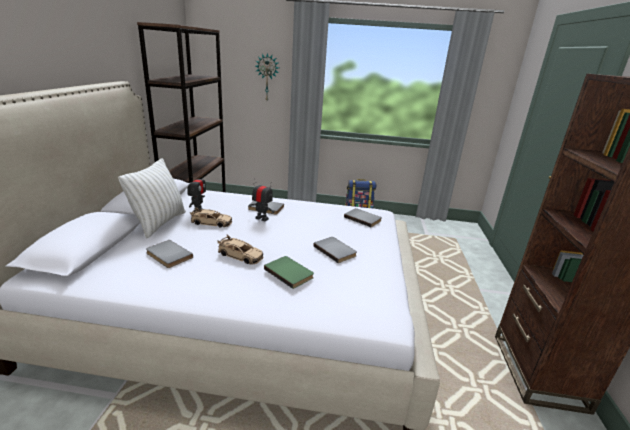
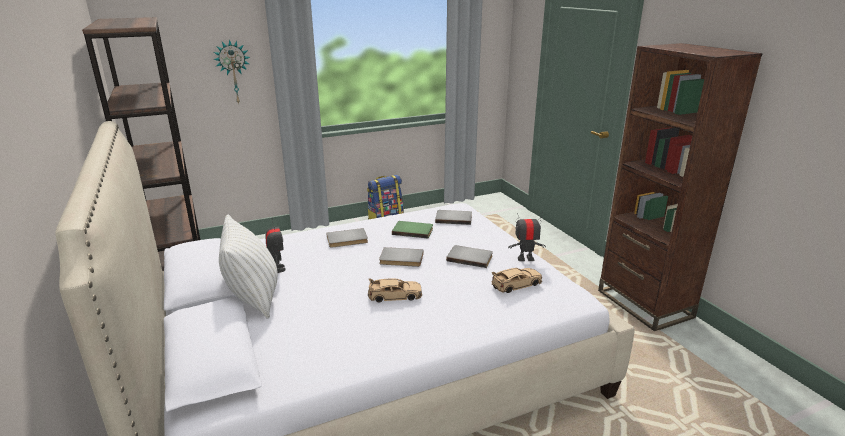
camera: 30 degrees left, 0 degrees up
grey book [146,240,193,268] -> grey book moved to [379,247,424,267]
beige toy car [190,207,232,228] -> beige toy car moved to [492,268,542,293]
toy robot [249,182,275,221] -> toy robot moved to [508,212,546,261]
green book [264,256,314,289] -> green book moved to [392,221,433,238]

